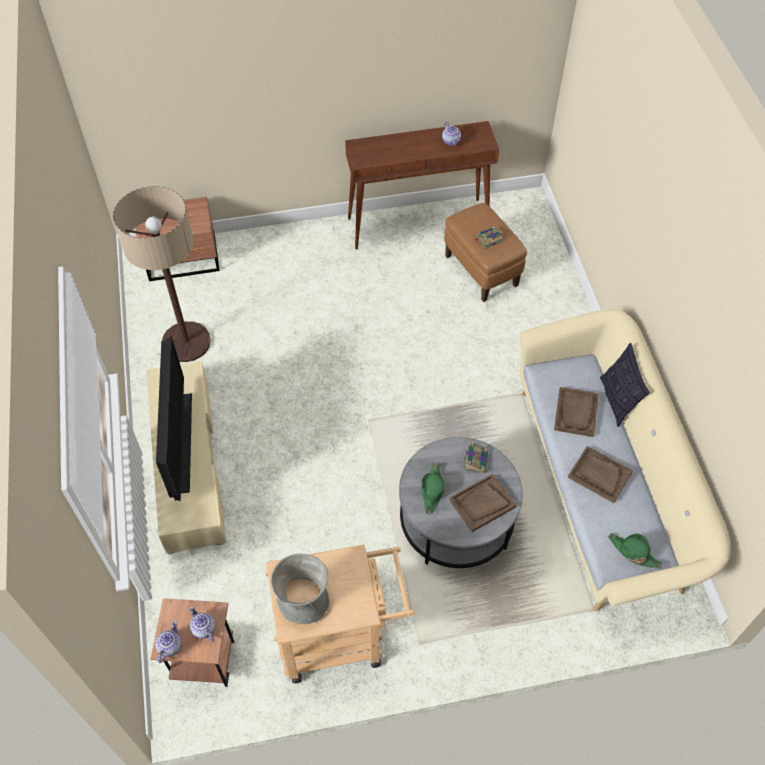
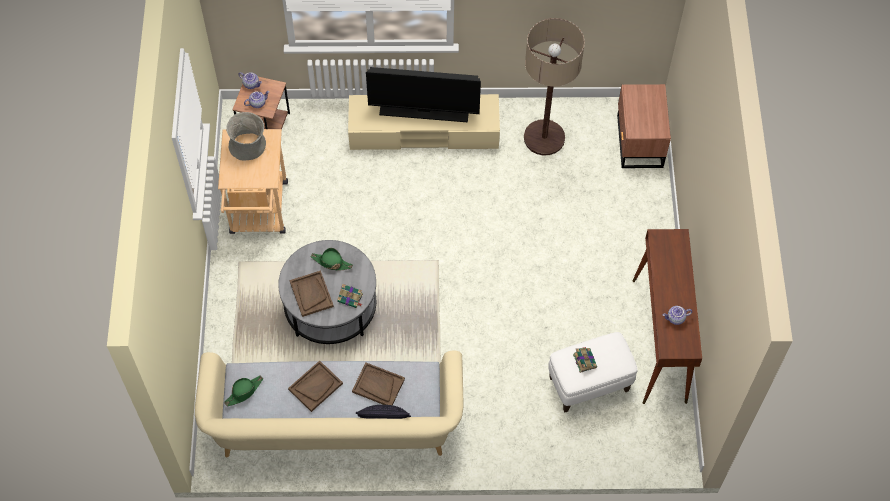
camera: 100 degrees right, 5 degrees up
brown ottoman [444,203,527,302] -> white ottoman [548,332,638,412]

